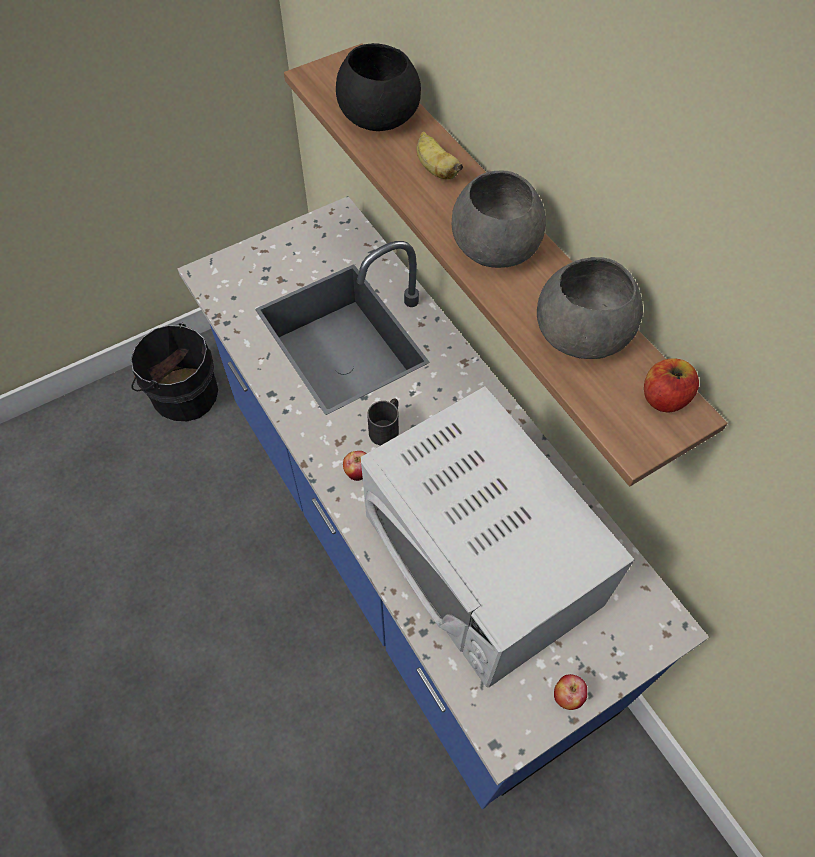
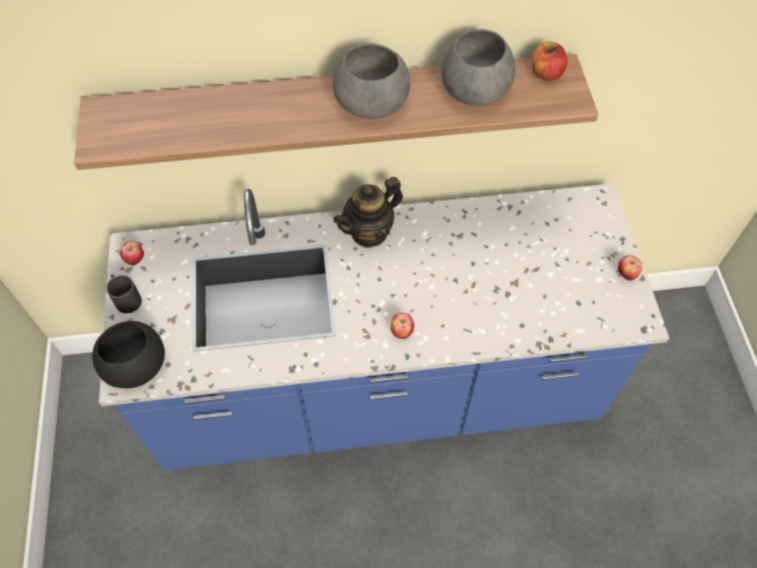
camera: 65 degrees left, 0 degrees up
black bucket [131,322,218,421] -> none
black bowl [336,43,421,131] -> black bowl moved to [92,321,165,388]
white microwave [361,386,635,688] -> none
black mug [367,398,399,446] -> black mug moved to [106,274,142,313]
banana [417,131,463,179] -> none
none -> apple [120,241,144,266]
none -> teapot [333,177,403,248]

